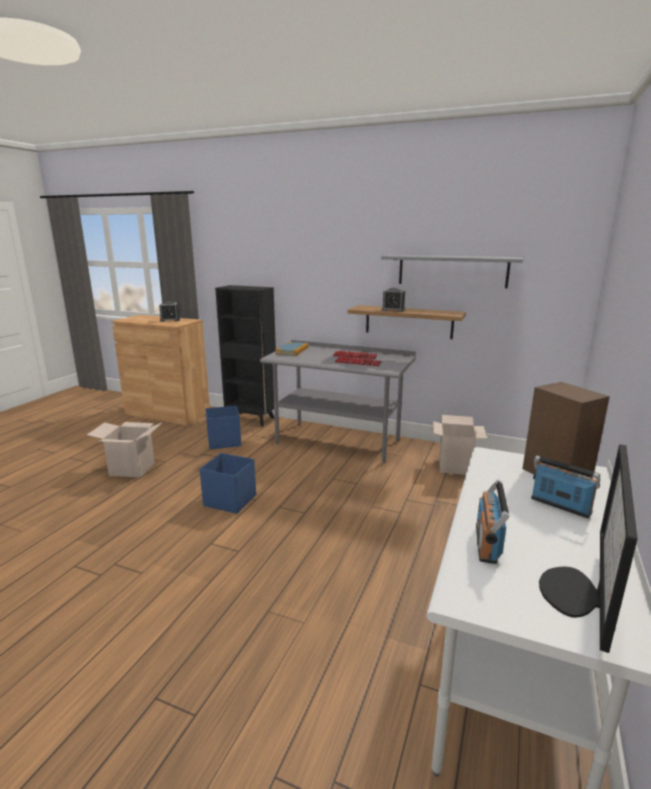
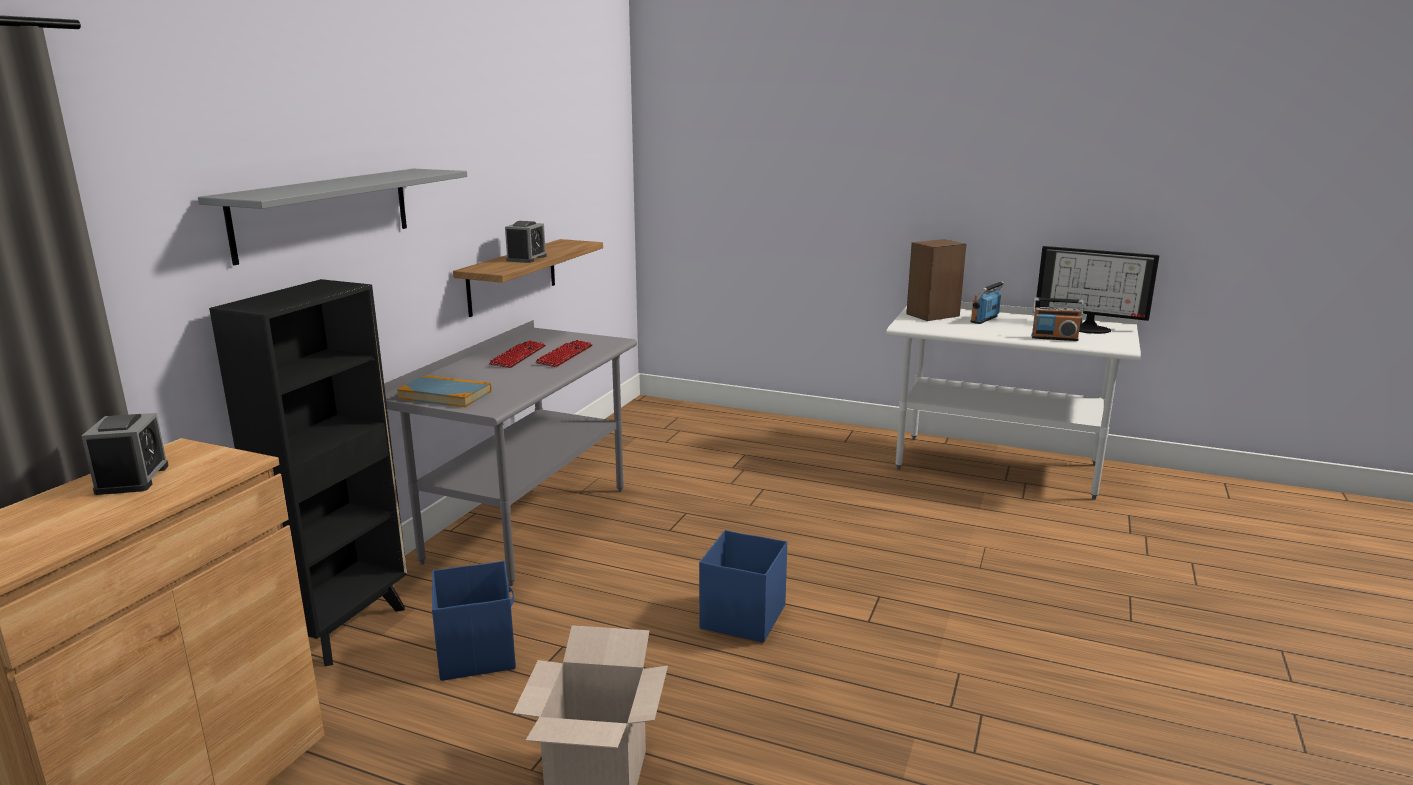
camera: 90 degrees left, 0 degrees up
grey shelf [381,255,524,288] -> grey shelf moved to [198,169,467,265]
cardboard box [433,415,487,475] -> none

